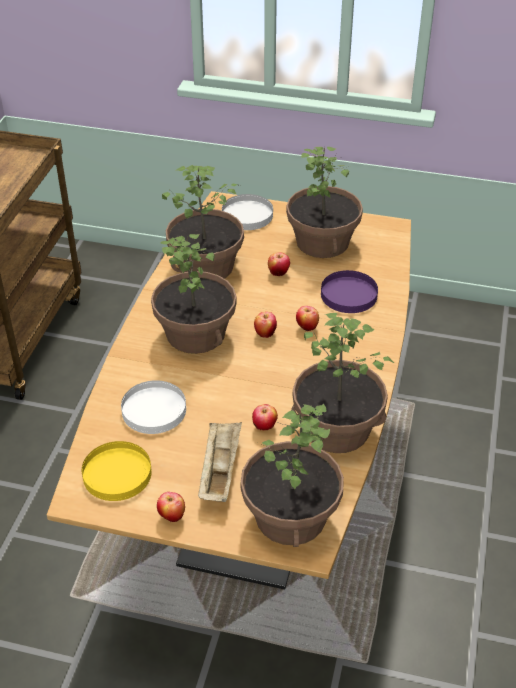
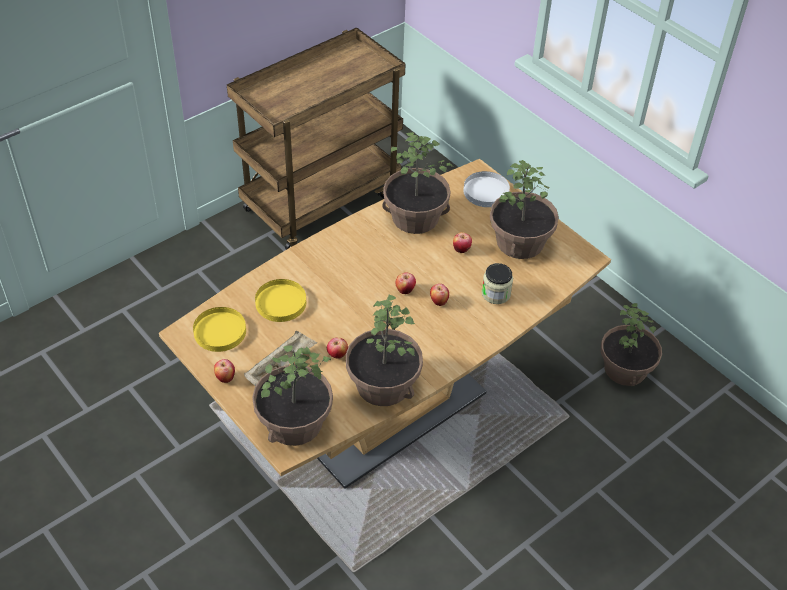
camera: 35 degrees right, 5 degrees up
white plate [121,380,186,434] -> yellow plate [255,279,306,322]
potted plant [151,234,237,354] -> potted plant moved to [601,303,662,386]
purple plate [321,270,378,313] -> jar [482,263,513,304]

